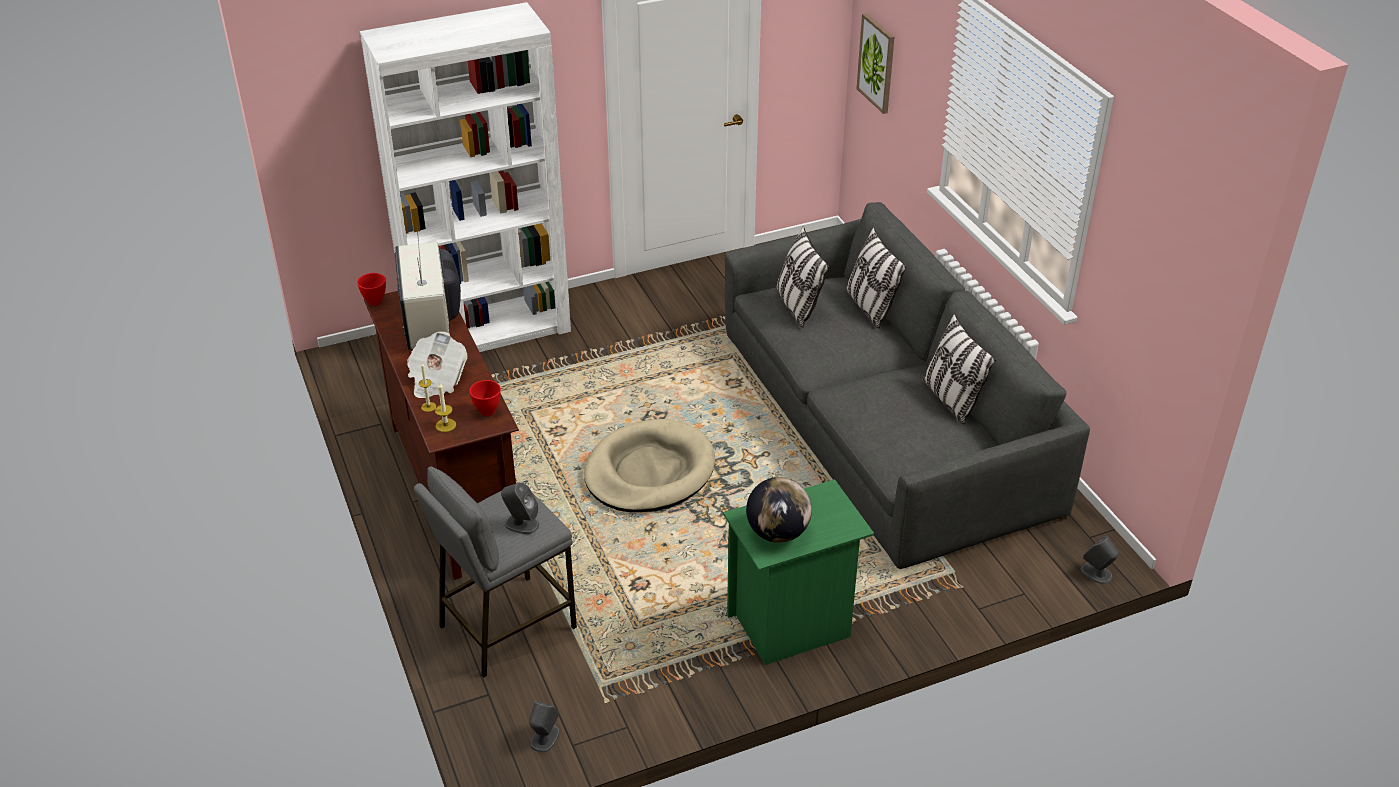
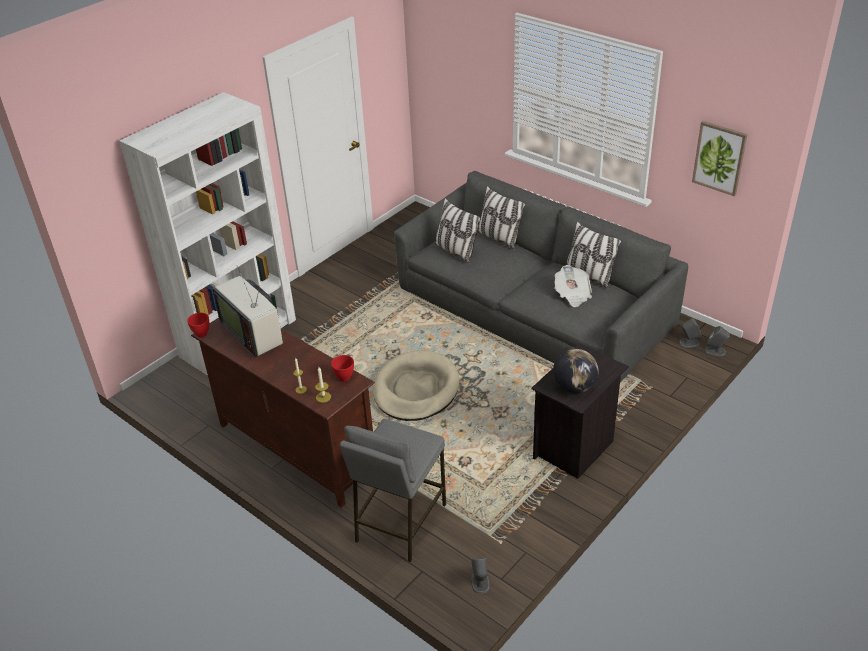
camera: 25 degrees left, 0 degrees up
newspaper [407,331,468,398] -> newspaper moved to [555,265,592,307]
grey speaker [501,482,539,534] -> grey speaker moved to [679,318,702,348]
green nightstand [723,479,874,665] -> black nightstand [531,344,629,479]
picture [856,13,894,114] -> picture moved to [692,121,748,196]

